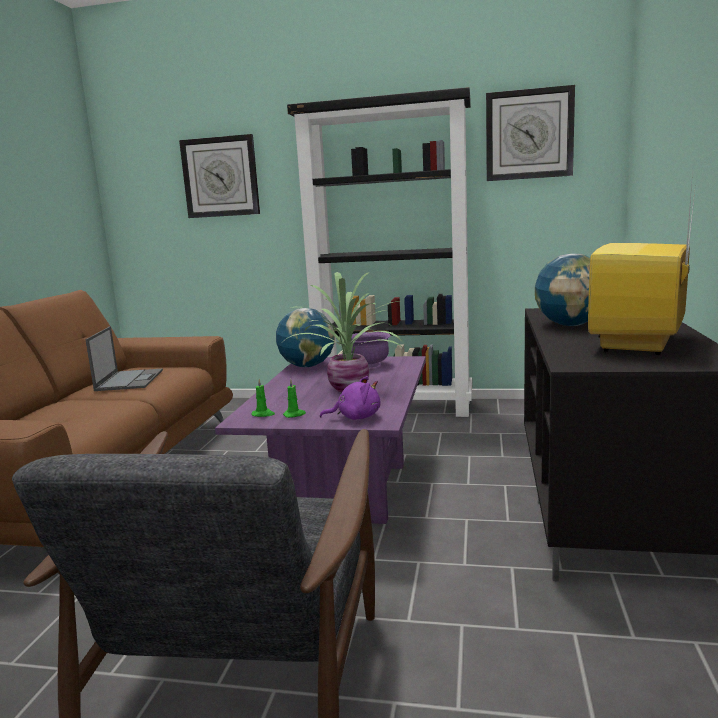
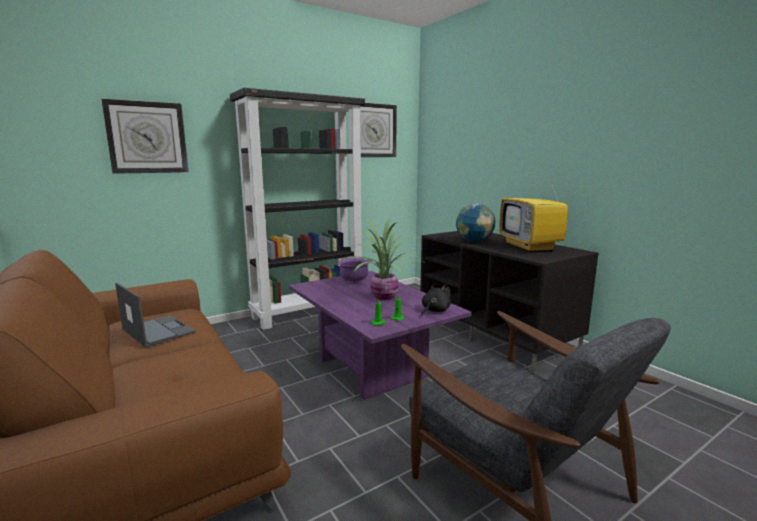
camera: 45 degrees left, 0 degrees up
globe [276,308,335,367] -> none
purple plush toy [320,376,380,420] -> black plush toy [421,284,451,315]

